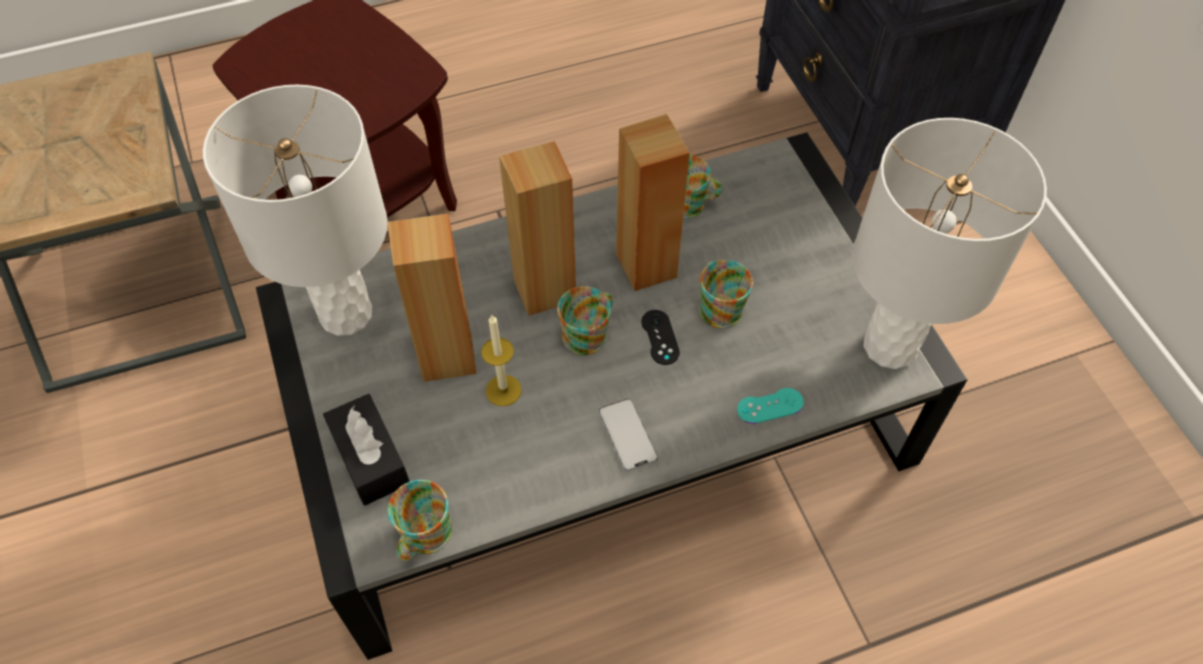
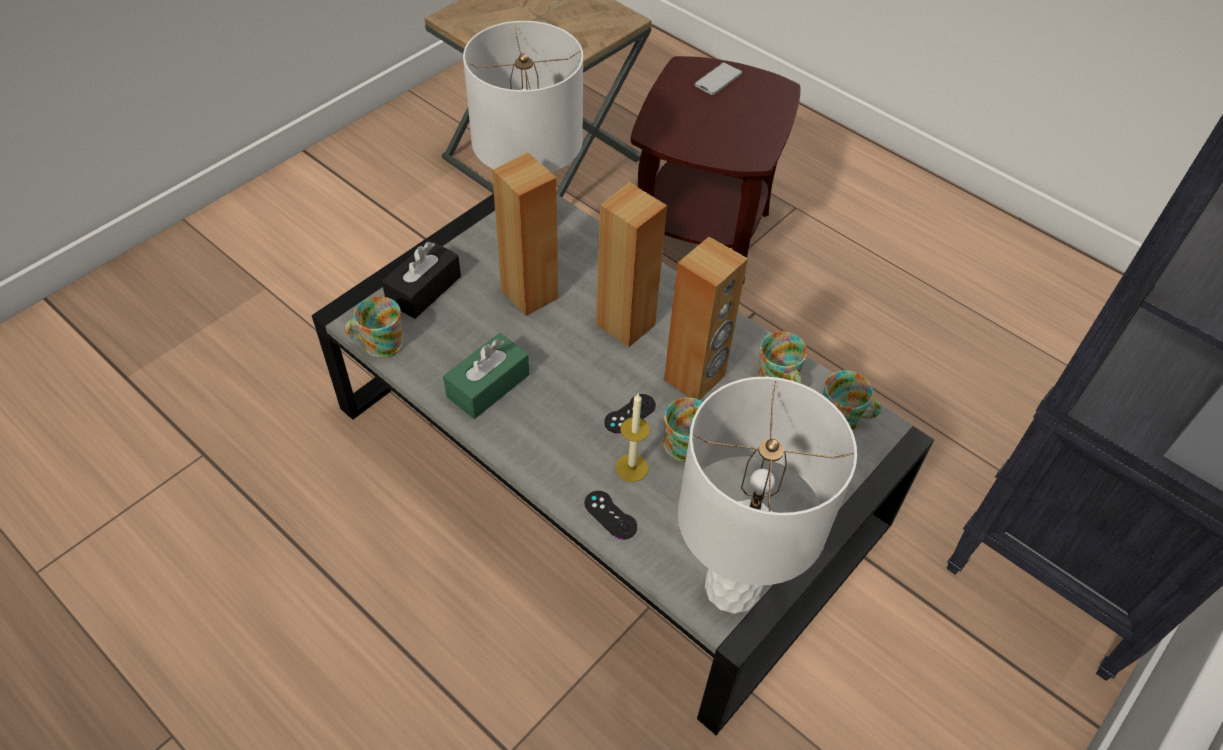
camera: 60 degrees right, 5 degrees down
candle [481,314,522,406] -> candle moved to [615,394,650,482]
mug [557,286,613,355] -> mug moved to [823,370,881,431]
phone [599,398,658,472] -> phone moved to [695,62,742,95]
turquoise game controller [737,388,804,424] -> black game controller [584,491,637,540]
none -> green tissue box [443,333,529,419]

